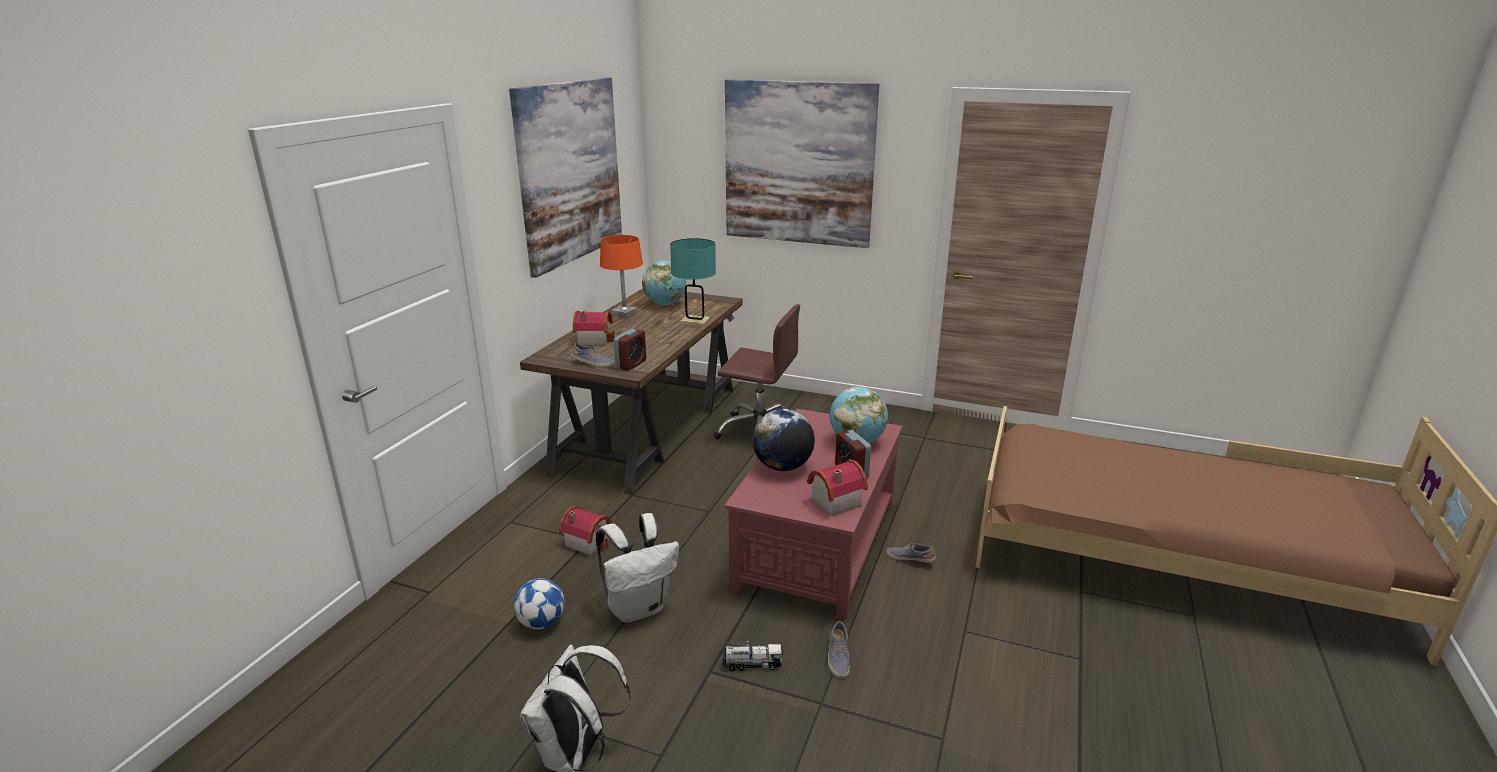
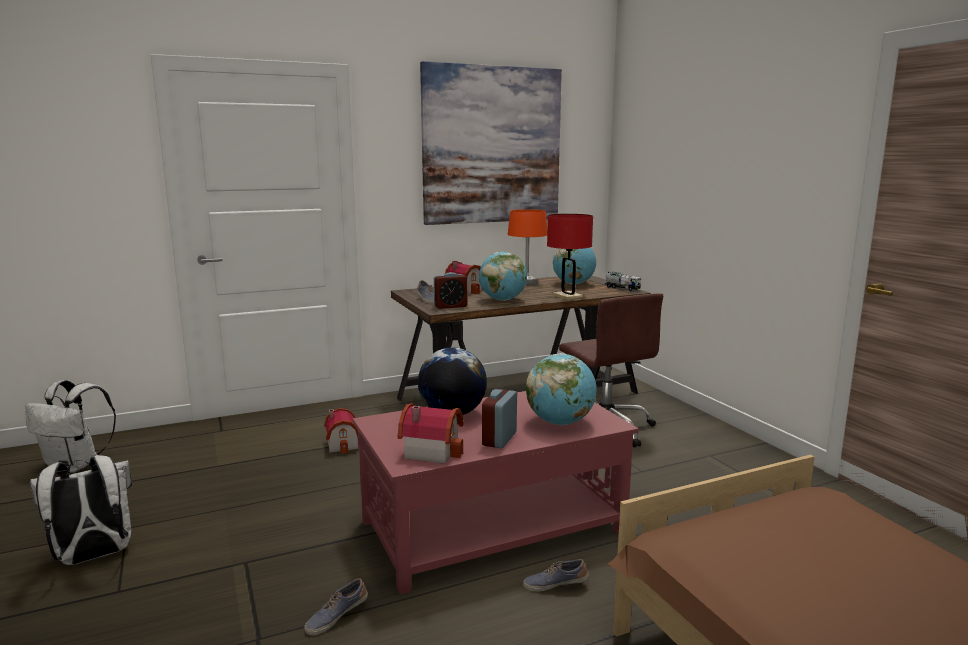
camera: 45 degrees right, 10 degrees down
football [514,578,565,629] -> none
white backpack [596,513,679,623] -> white backpack moved to [25,380,116,473]
turquoise table lamp [670,238,716,326] -> red table lamp [547,214,593,300]
toy truck [723,642,783,671] -> toy truck moved to [604,272,641,291]
picture [725,79,879,248] -> none
shoe [886,543,936,563] -> shoe turned 75 degrees counterclockwise [523,559,589,592]
none -> globe [479,252,527,301]

